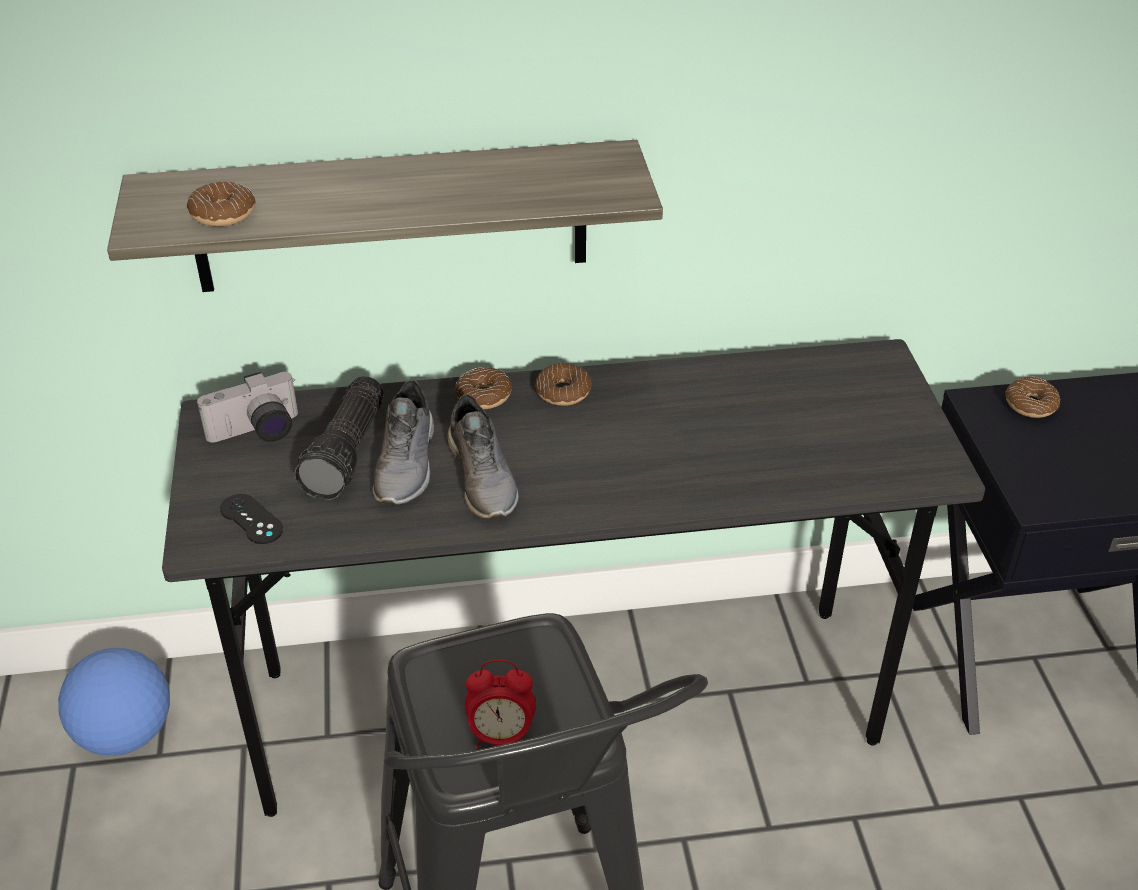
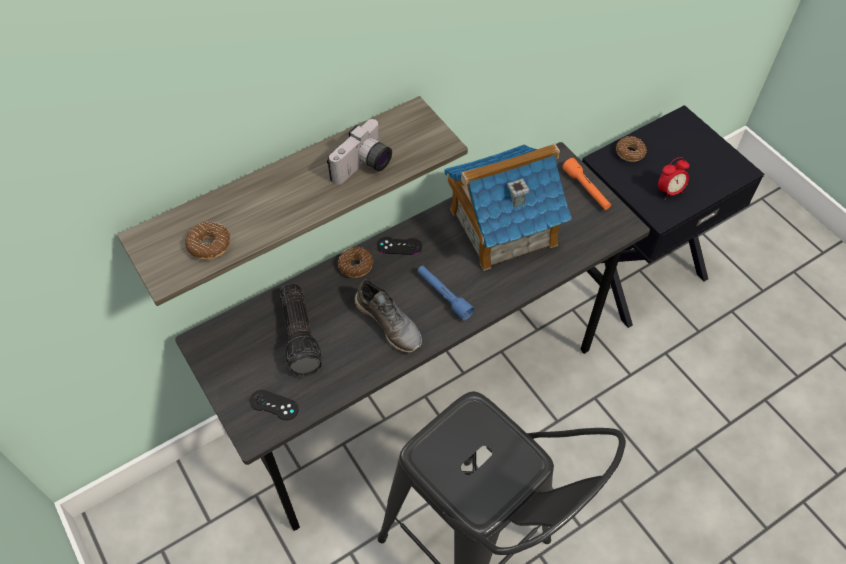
camera: 25 degrees left, 15 degrees up
football [58,648,170,756] -> none
camera [197,371,298,443] -> camera moved to [327,119,392,185]
grey shoe [372,380,434,505] -> none
alarm clock [465,660,536,749] -> alarm clock moved to [658,157,690,200]
donut [535,363,592,406] -> black game controller [377,237,422,255]
none -> blue flashlight [417,266,475,321]
none -> toy house [444,144,572,271]
none -> orange flashlight [562,158,611,210]

